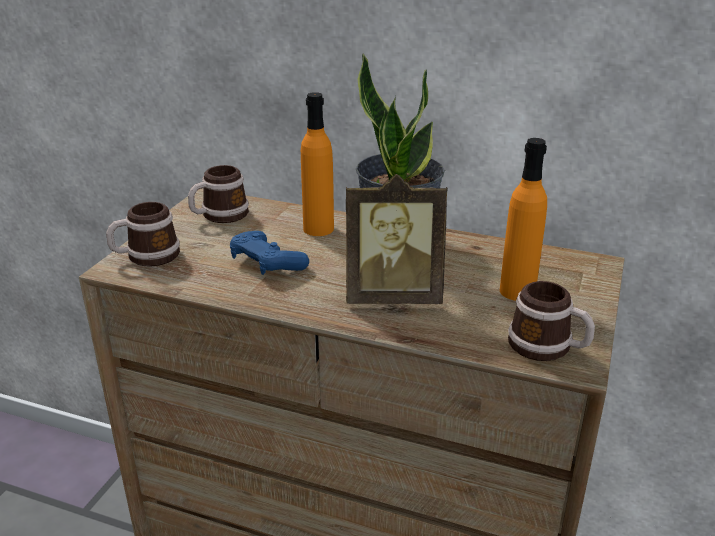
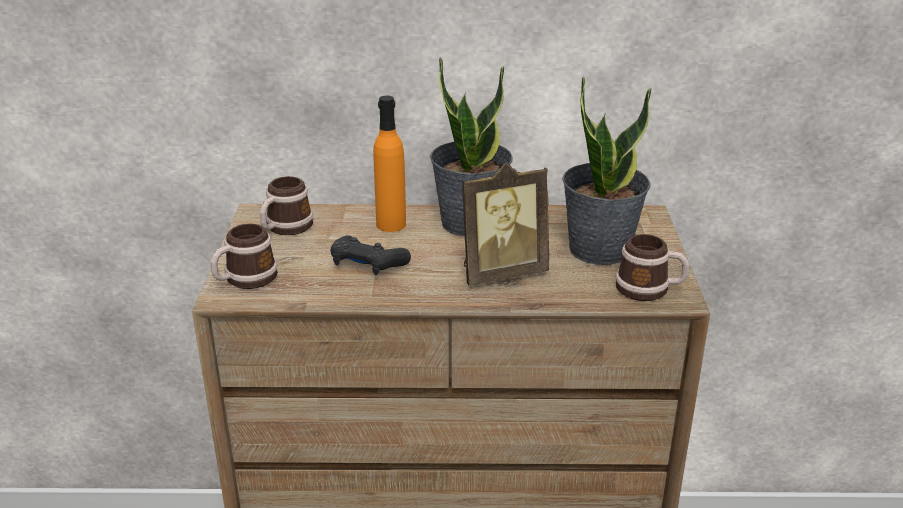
camera: 20 degrees left, 0 degrees up
blue game controller [230,231,309,275] -> black game controller [331,235,411,275]
orange bottle [500,138,547,301] -> potted plant [562,76,651,265]

